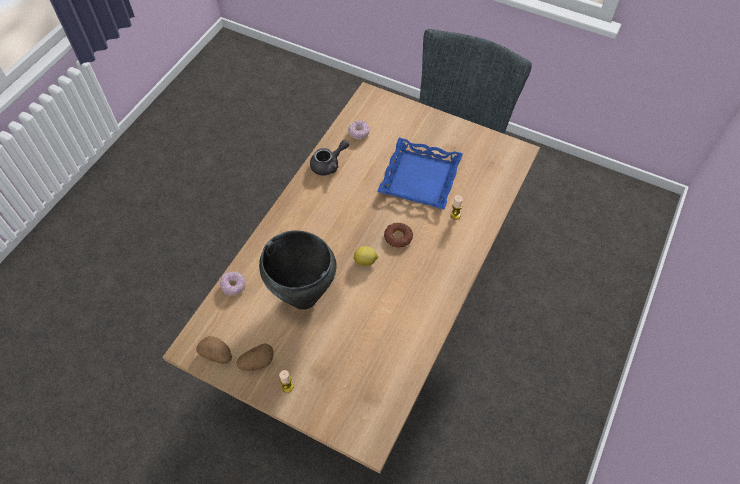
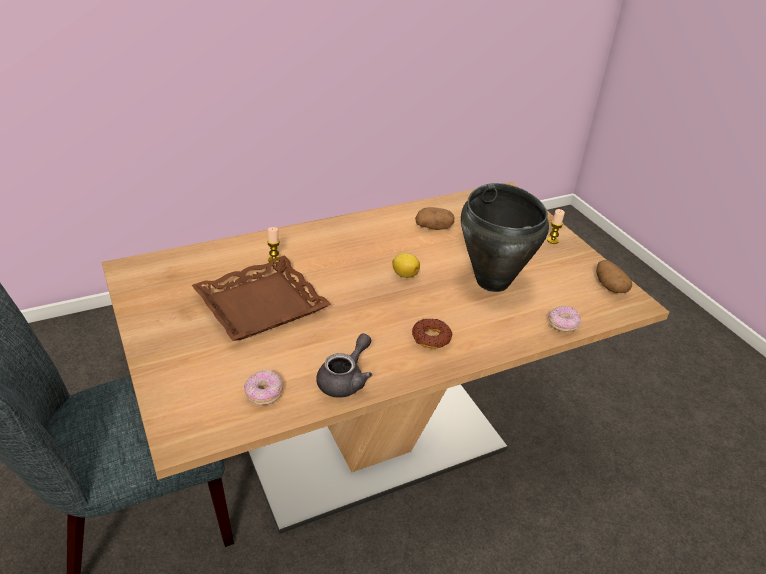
camera: 145 degrees left, 20 degrees down
potato [237,343,274,371] -> potato moved to [415,207,454,230]
grey teapot [310,139,349,176] -> grey teapot turned 120 degrees clockwise [316,333,372,398]
blue tray [377,138,463,210] -> brown tray [192,255,331,341]
donut [384,222,413,248] -> donut moved to [412,319,453,348]

